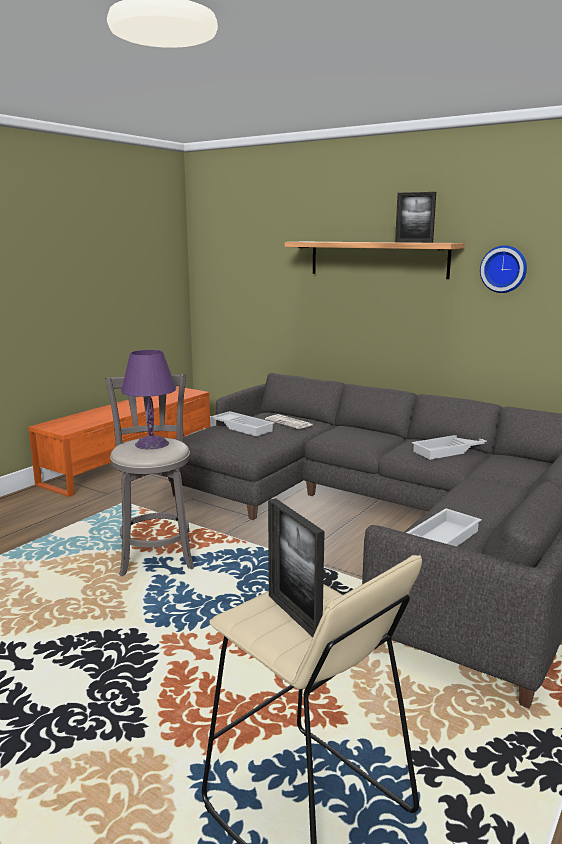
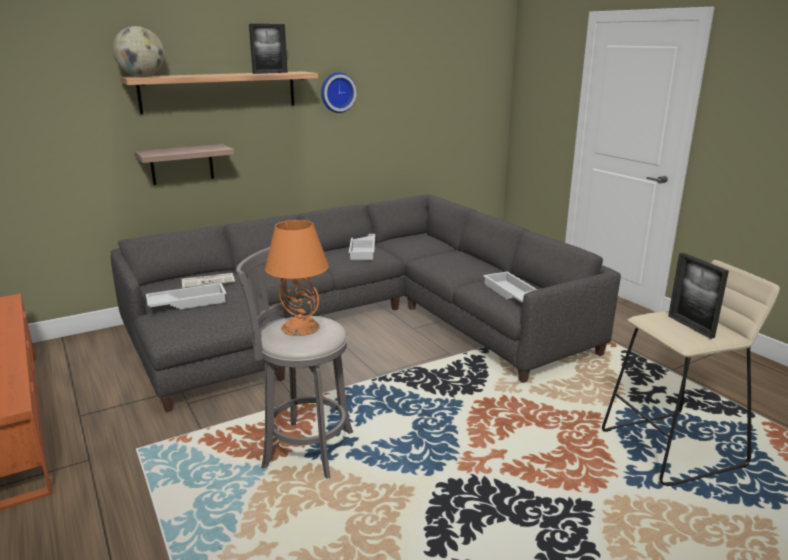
camera: 65 degrees left, 5 degrees up
purple table lamp [121,350,176,449] -> orange table lamp [265,220,329,336]
picture frame [268,498,325,637] -> picture frame turned 75 degrees clockwise [668,253,729,339]
none -> globe [113,26,164,77]
none -> shelf [135,144,234,185]

